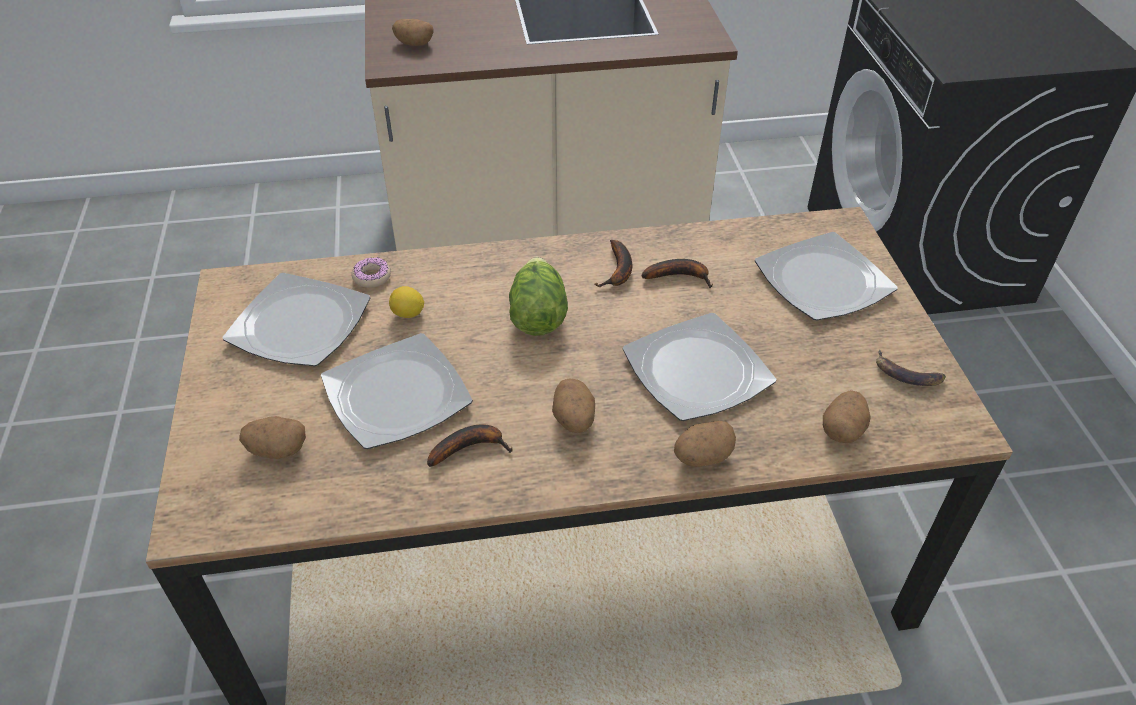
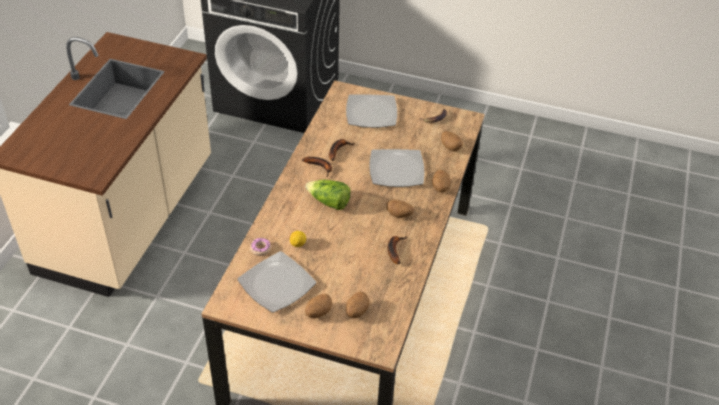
camera: 65 degrees left, 0 degrees up
plate [321,333,473,449] -> none
potato [392,19,434,46] -> potato moved to [305,294,332,318]

